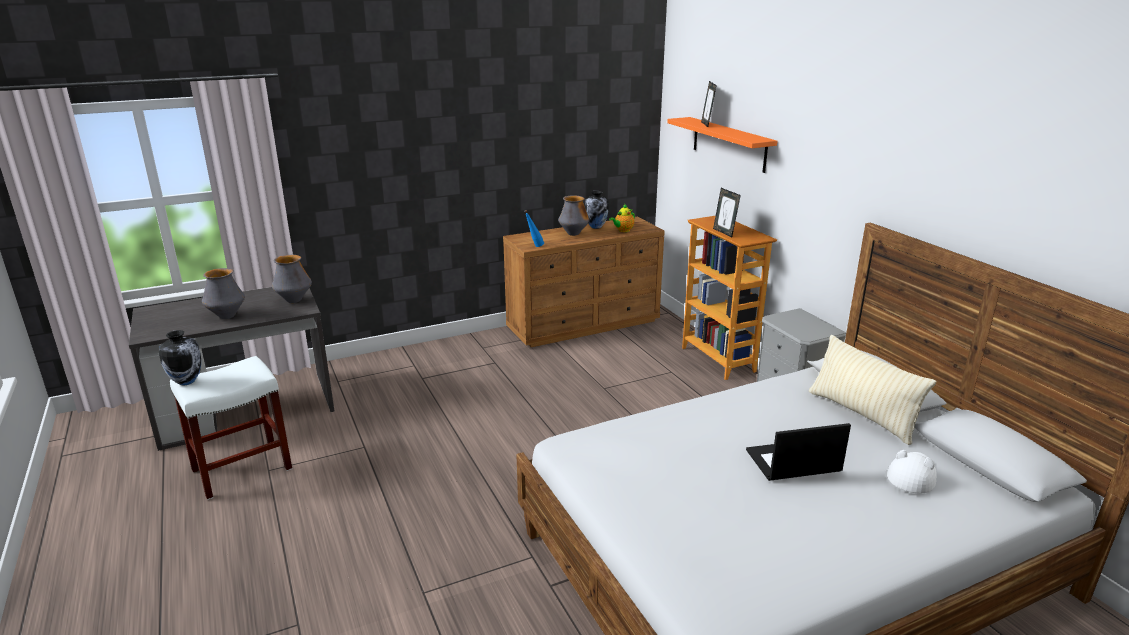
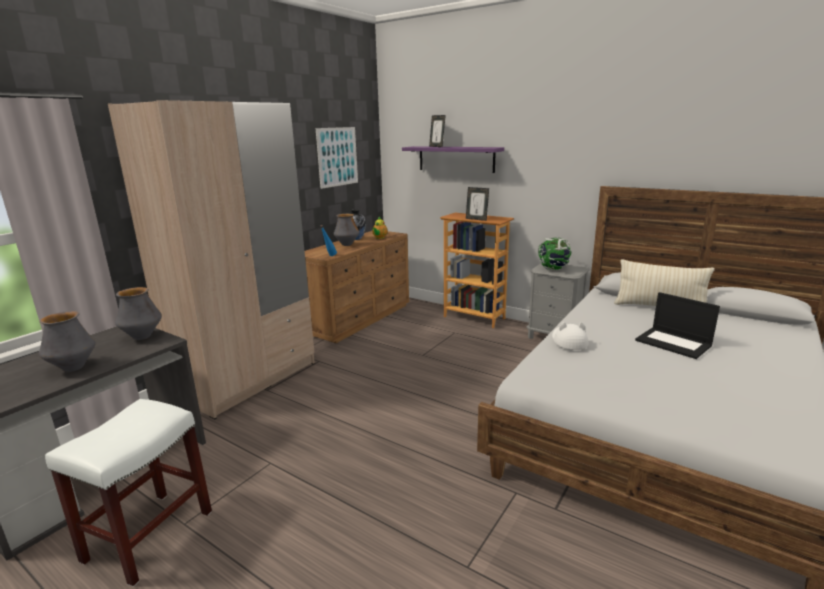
camera: 30 degrees left, 5 degrees down
vase [159,330,201,385] -> none
orange shelf [667,117,777,173] -> purple shelf [402,146,504,173]
laptop [746,423,851,481] -> laptop turned 90 degrees counterclockwise [635,292,720,359]
white hat [887,450,937,494] -> white hat moved to [552,322,588,350]
none -> beige wardrobe [108,100,315,419]
none -> picture [316,127,358,189]
none -> globe [538,237,571,270]

